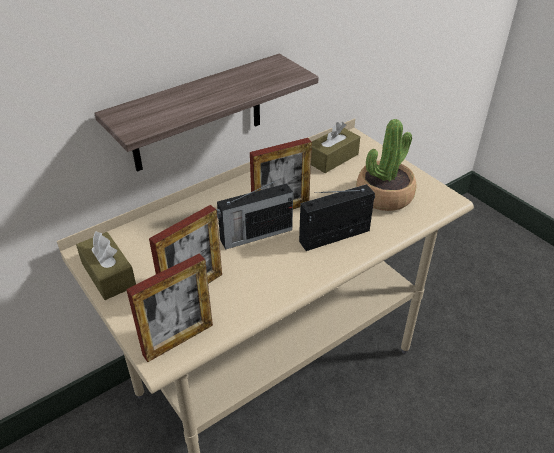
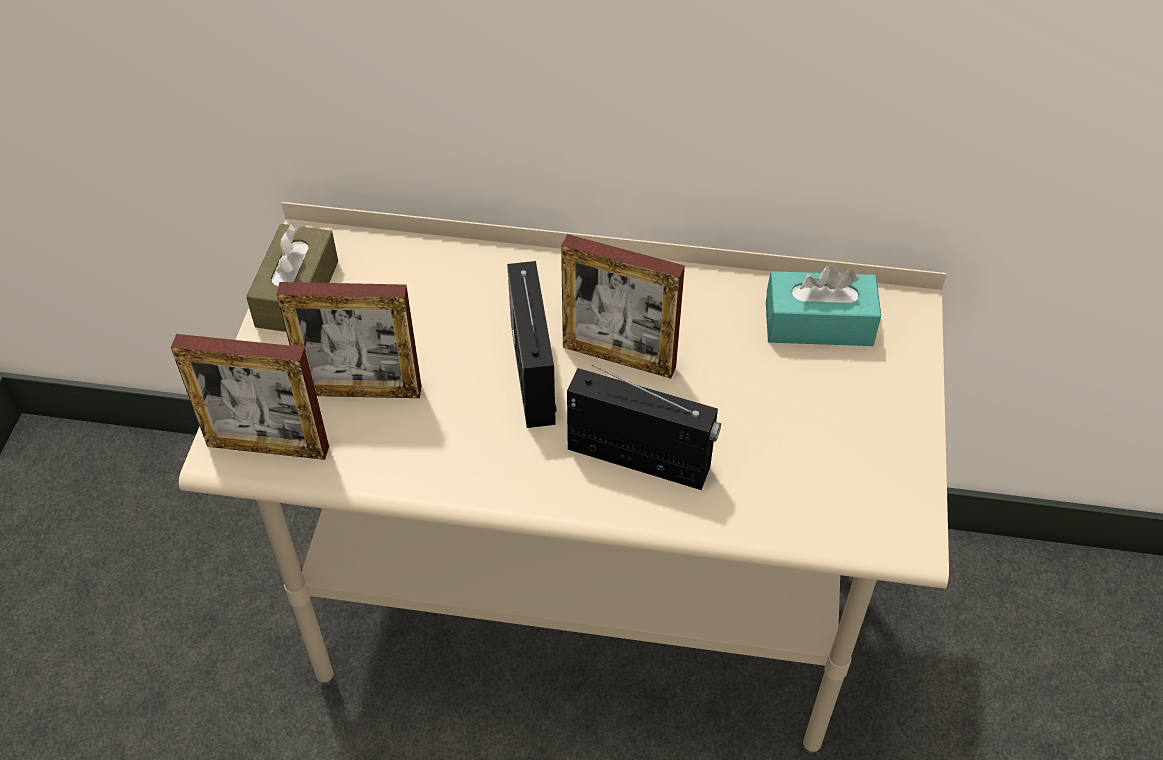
camera: 45 degrees right, 10 degrees up
shelf [94,54,319,172] -> none
radio [217,179,293,250] -> radio turned 60 degrees clockwise [507,261,557,428]
brown tissue box [311,122,360,173] -> turquoise tissue box [766,264,881,346]
potted plant [356,119,417,211] -> none

